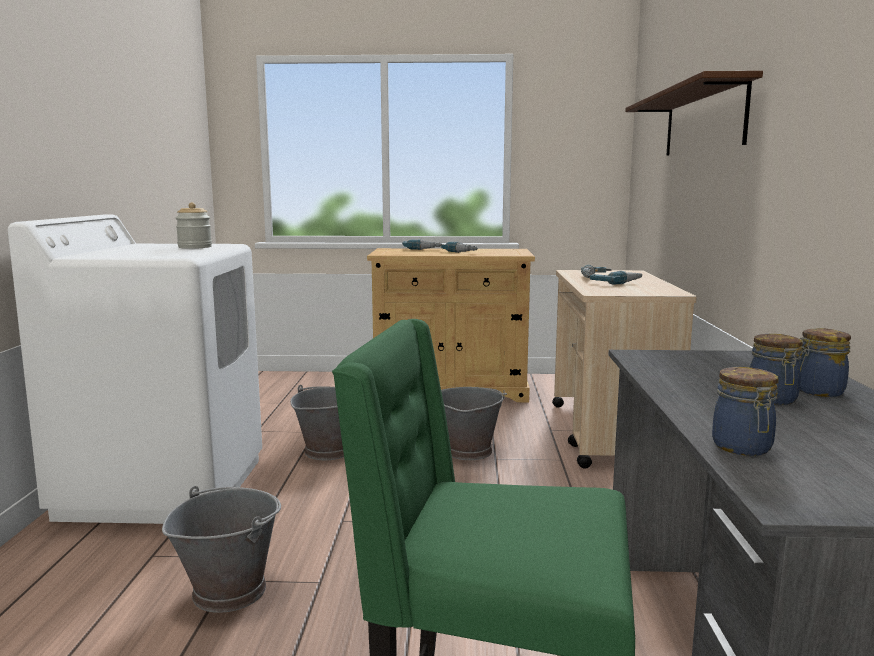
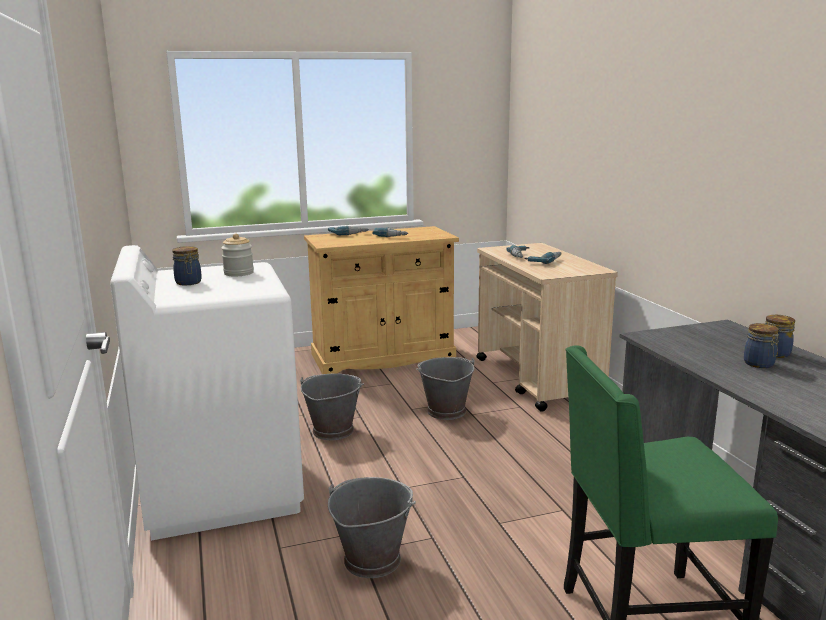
camera: 20 degrees left, 5 degrees up
brown shelf [625,71,763,156] -> none
jar [712,367,778,456] -> jar moved to [172,246,202,285]

